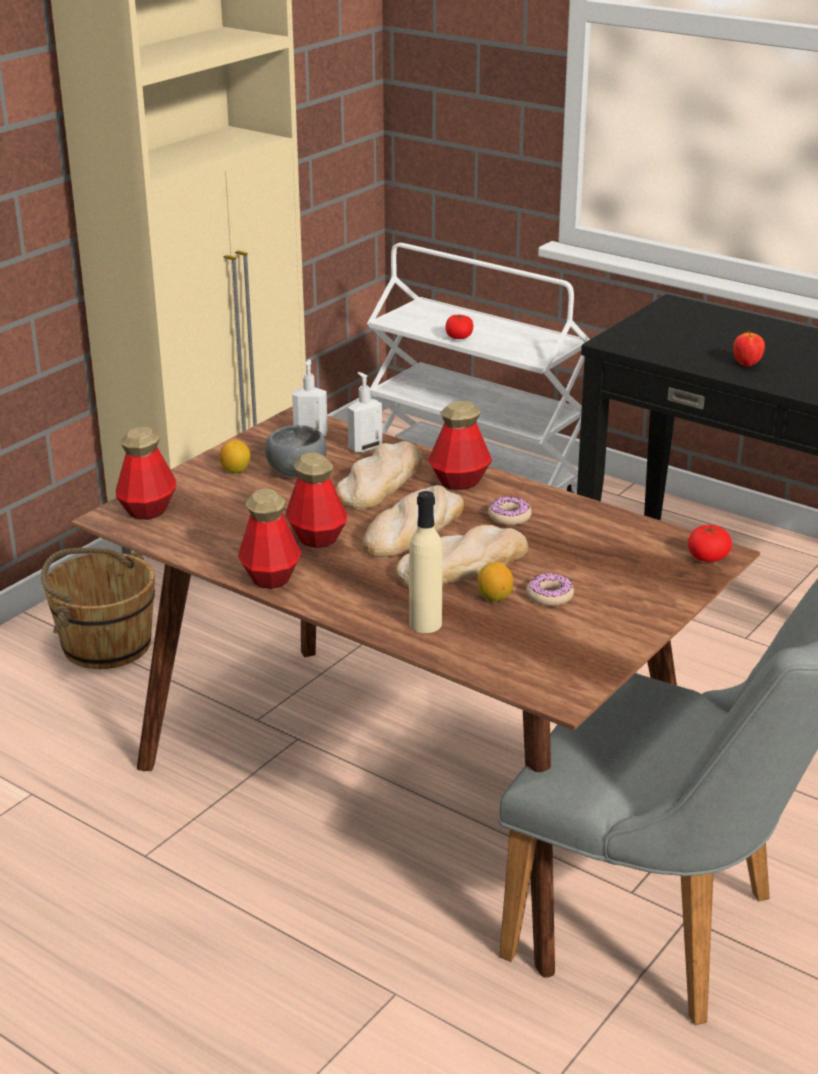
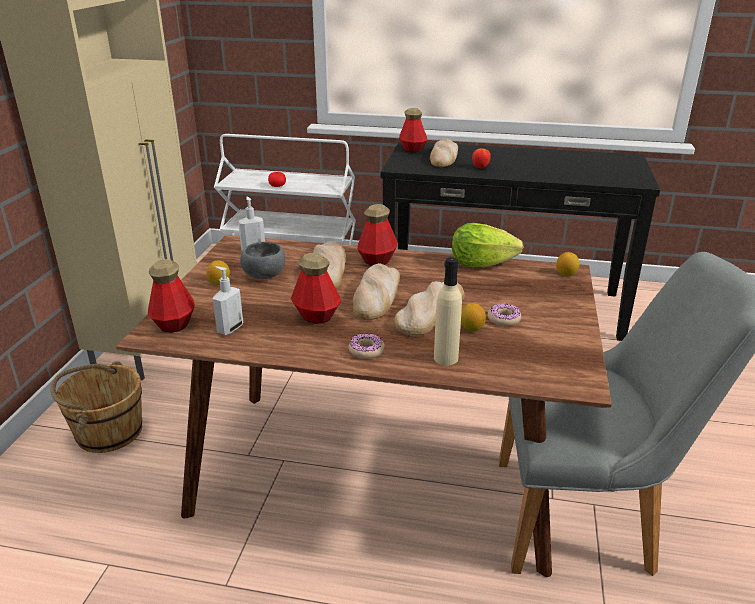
camera: 25 degrees left, 0 degrees up
bottle [238,489,301,589] -> bottle moved to [399,108,427,153]
soap dispenser [347,372,382,453] -> soap dispenser moved to [213,266,243,335]
donut [488,497,532,525] -> donut moved to [349,333,385,359]
tomato [688,524,732,562] -> lemon [556,252,580,276]
none -> bread [430,138,458,167]
none -> lettuce [452,223,523,267]

